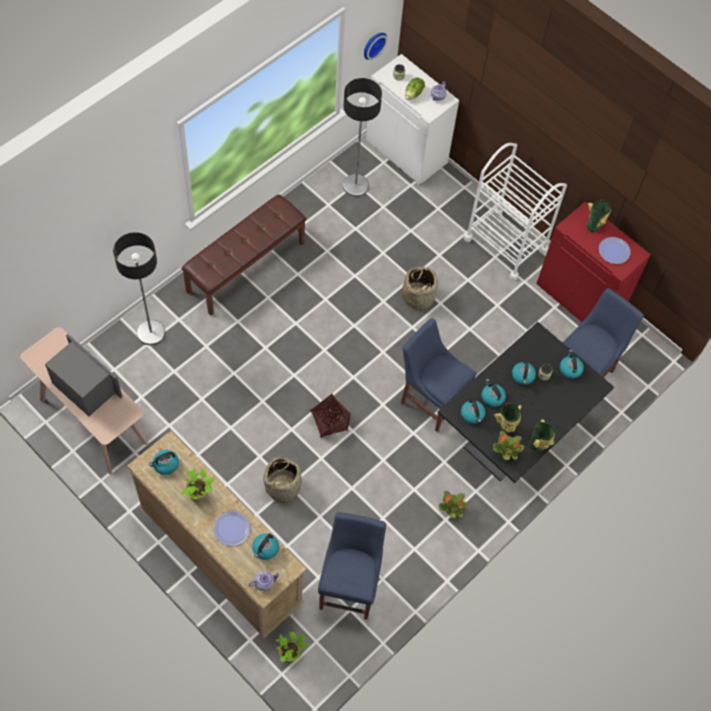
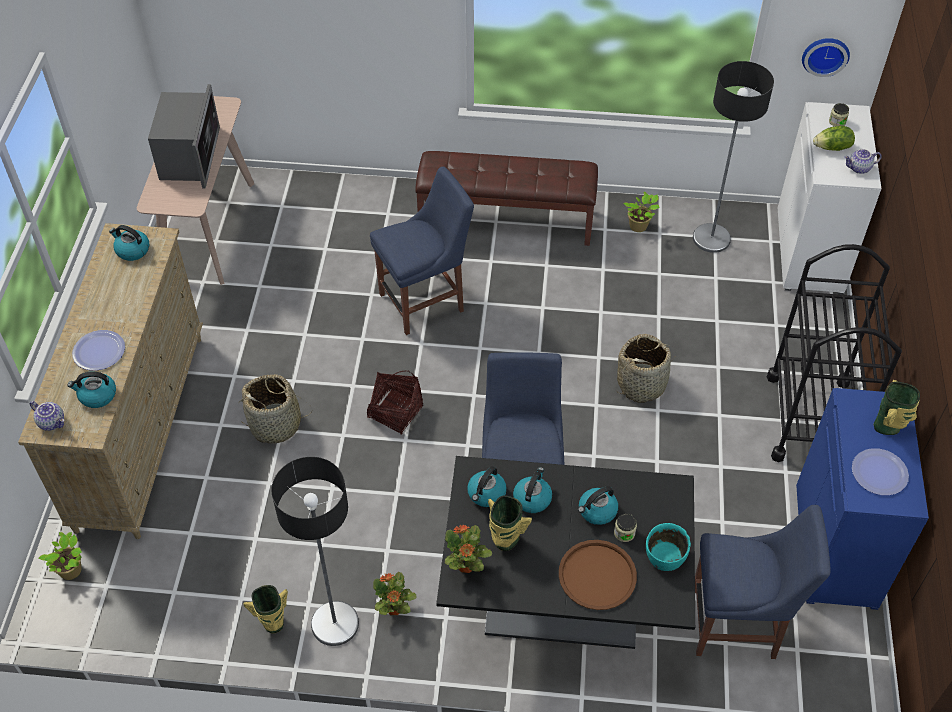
camera: 55 degrees right, 10 degrees down
floor lamp [113,232,165,345] -> floor lamp moved to [271,457,359,646]
potted plant [181,468,214,502] -> potted plant moved to [623,192,660,232]
blue chair [318,512,386,620] -> blue chair moved to [370,167,474,335]
white cart [464,143,567,281] -> black cart [767,244,902,462]
vase [530,419,555,451] -> vase moved to [243,585,288,634]
red cabinet [536,202,651,322] -> blue cabinet [796,388,929,610]
kettle [560,350,584,379] -> turquoise bowl [646,523,691,571]
none -> brown tray [559,540,637,610]

